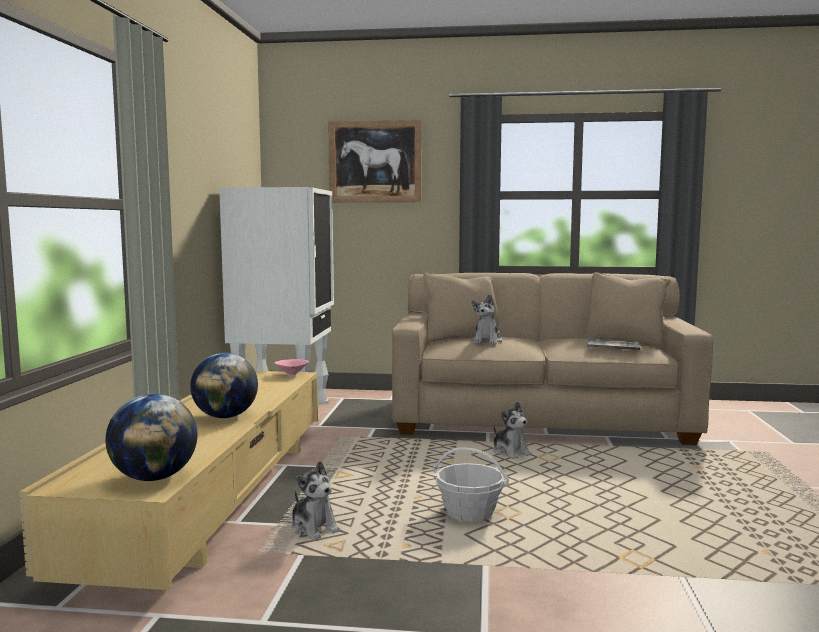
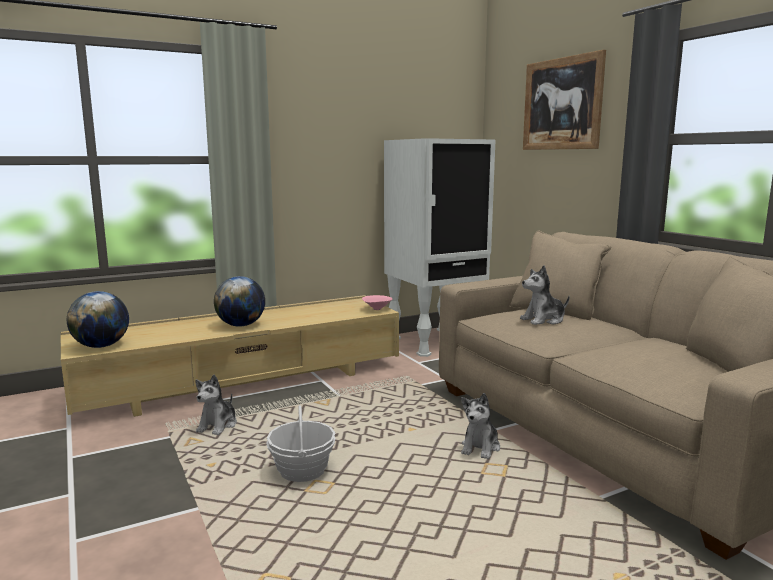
camera: 55 degrees right, 5 degrees up
book [587,338,640,350] -> none

